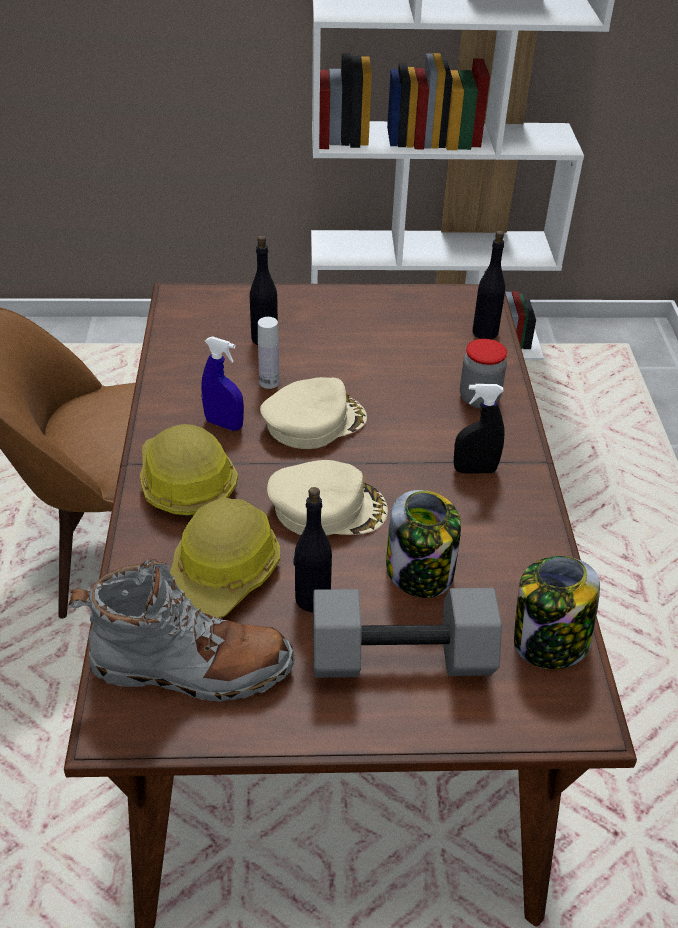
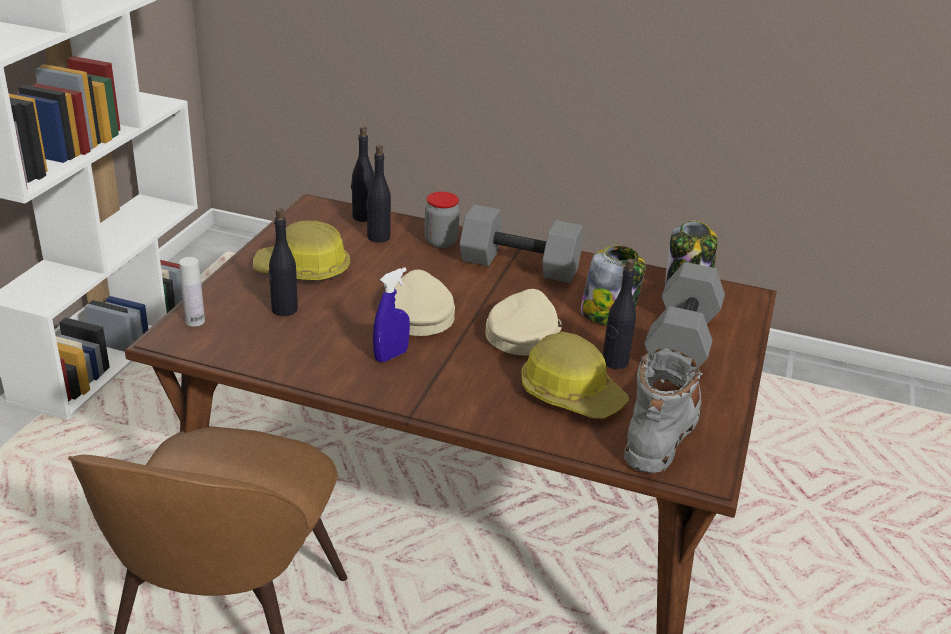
camera: 70 degrees left, 10 degrees down
hard hat [140,424,238,517] -> hard hat moved to [253,221,350,280]
white bottle [258,317,279,389] -> white bottle moved to [179,257,205,327]
black spray bottle [454,384,504,474] -> grey dumbbell [459,204,583,283]
none -> black bottle [366,145,391,243]

